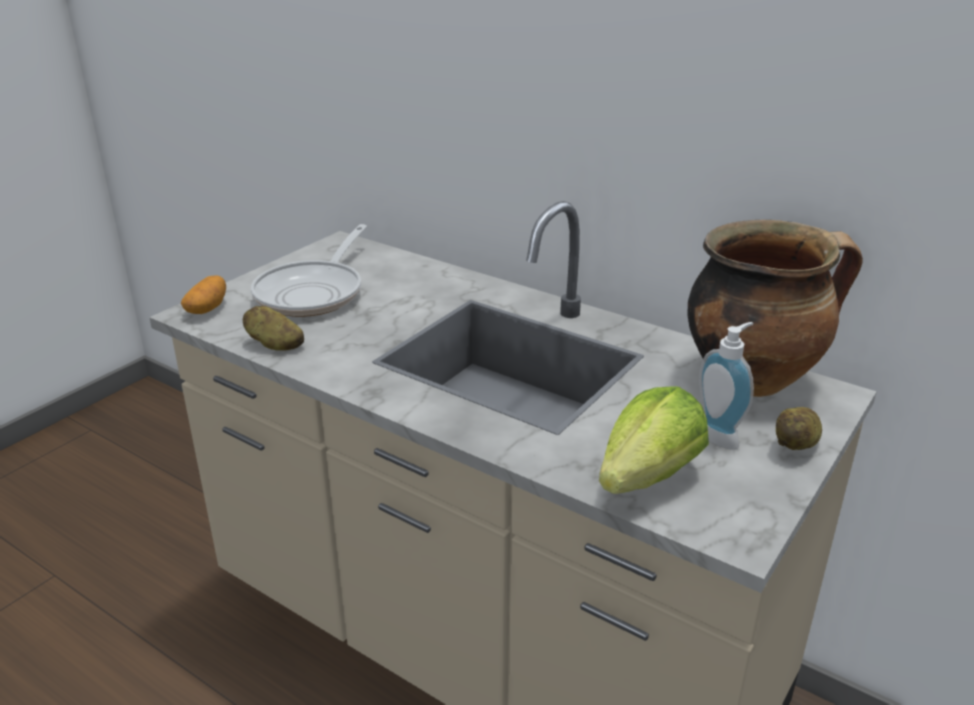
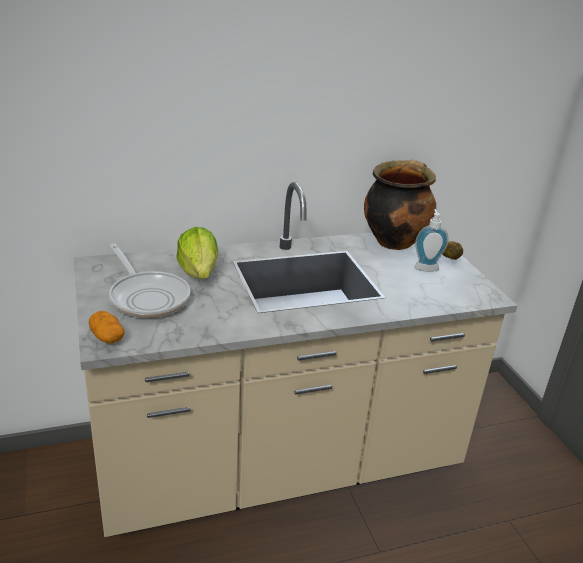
camera: 55 degrees left, 0 degrees up
potato [243,306,304,351] -> none
lettuce [599,386,709,494] -> lettuce moved to [176,227,218,279]

